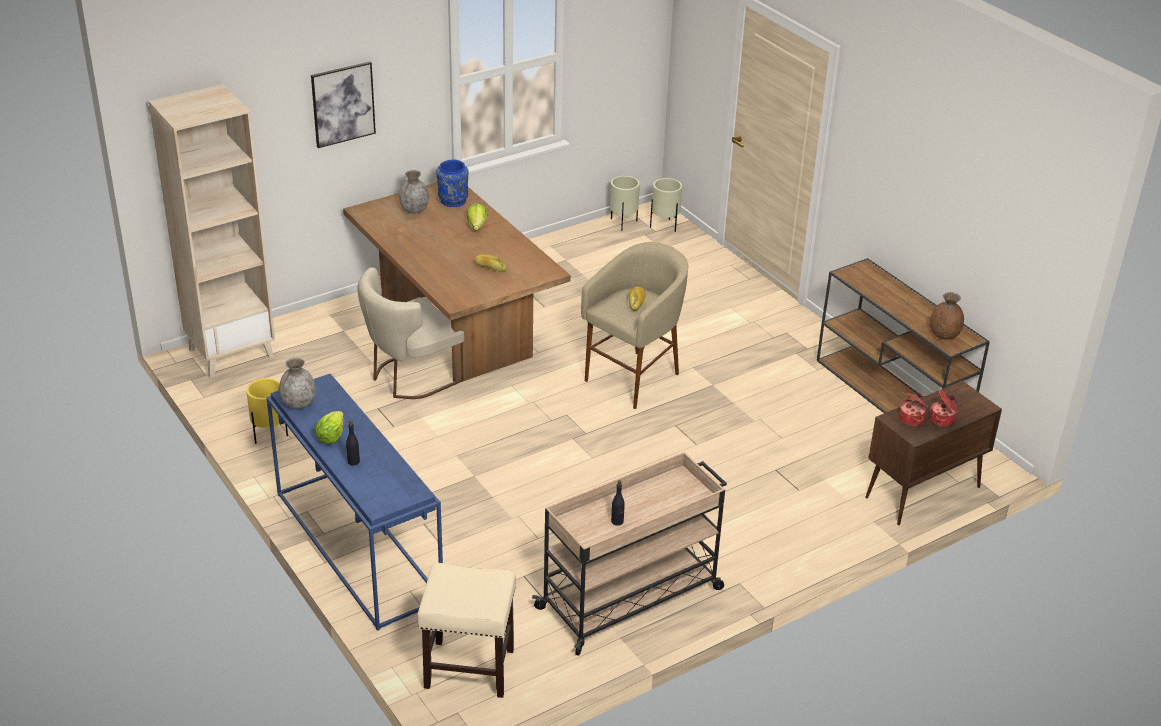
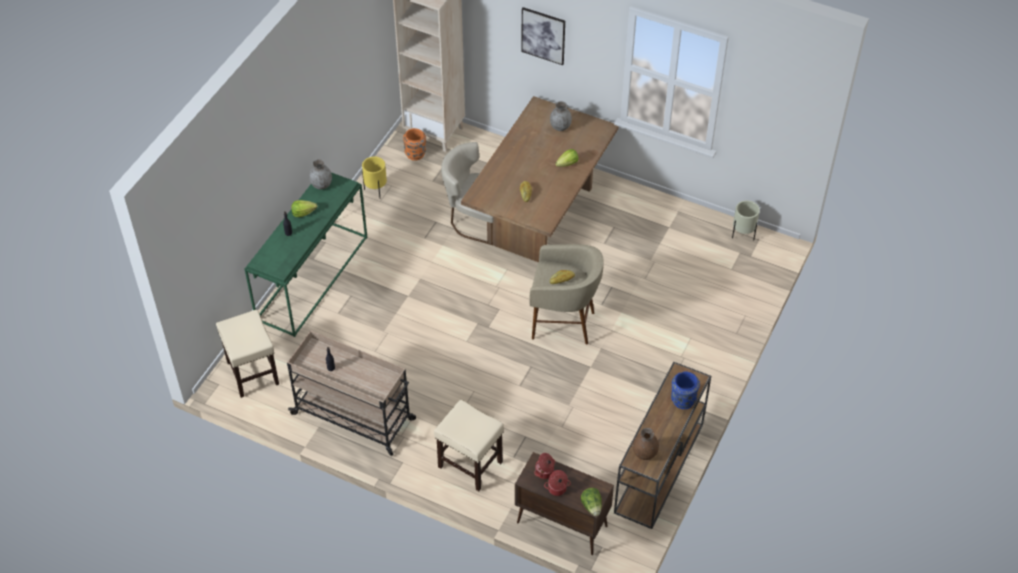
camera: 60 degrees right, 15 degrees up
blue console table [266,374,443,631] -> green console table [244,172,368,337]
blue vase [436,160,469,207] -> blue vase moved to [671,372,700,409]
beige planter [650,178,682,232] -> none
none -> orange vase [403,128,426,161]
none -> beige stool [434,400,504,491]
none -> lettuce [581,488,602,516]

